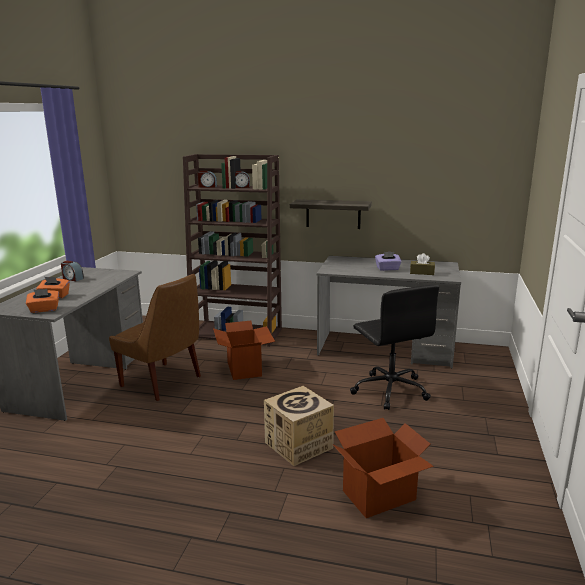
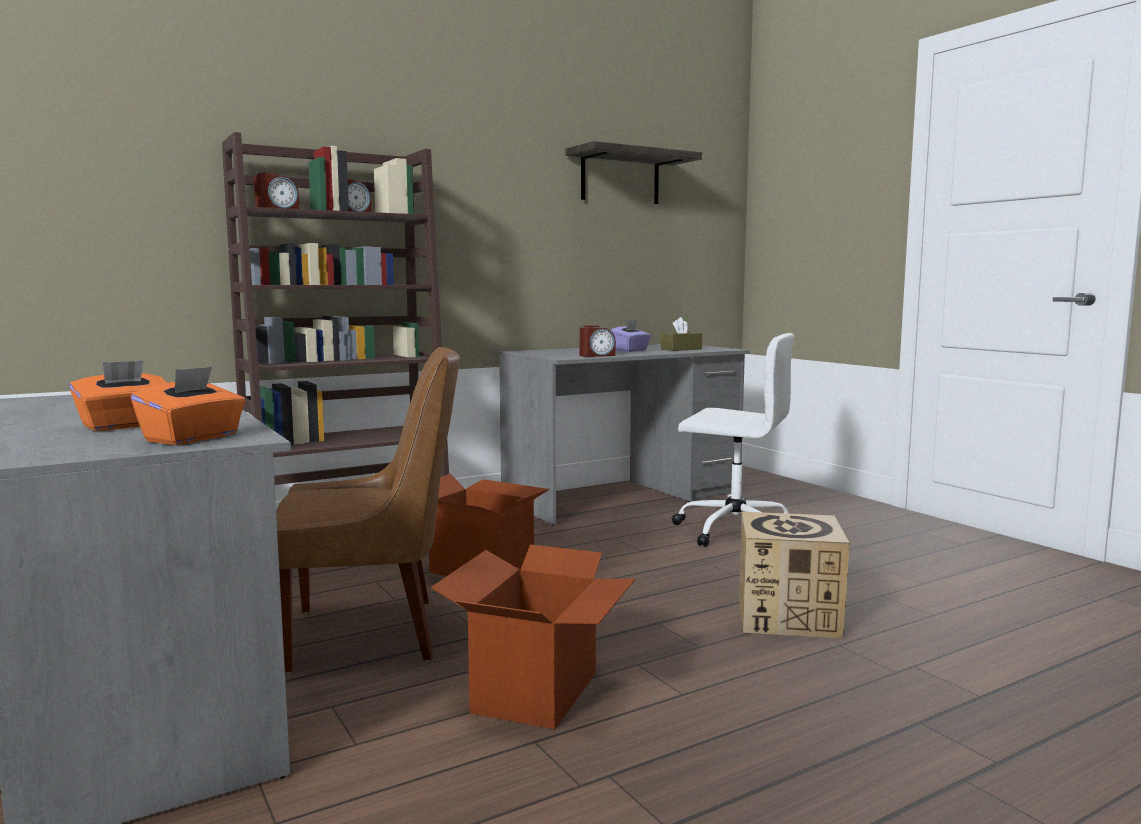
camera: 45 degrees left, 10 degrees down
alarm clock [61,261,84,281] -> alarm clock moved to [580,325,616,357]
shelf [290,199,372,229] -> shelf moved to [566,141,702,204]
cardboard box [333,418,434,518] -> cardboard box moved to [431,545,635,729]
black office chair [350,285,439,410] -> white office chair [672,333,795,547]

